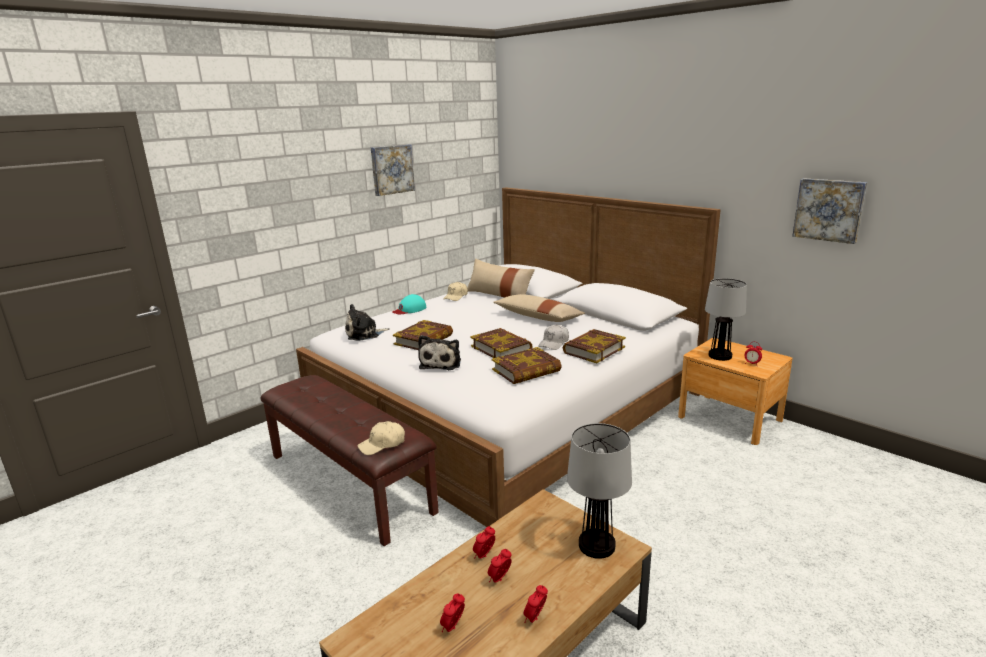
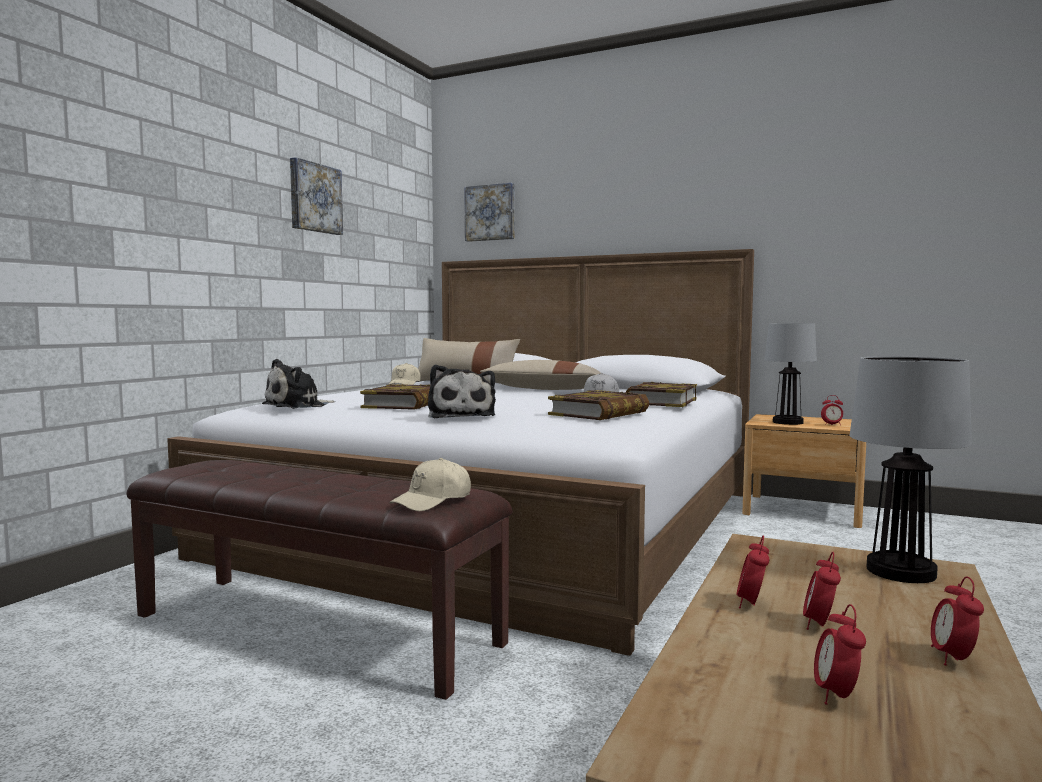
camera: 20 degrees left, 15 degrees down
turquoise cap [392,294,426,314] -> none
book [470,328,533,358] -> none
picture [792,178,867,244] -> picture moved to [464,183,515,242]

